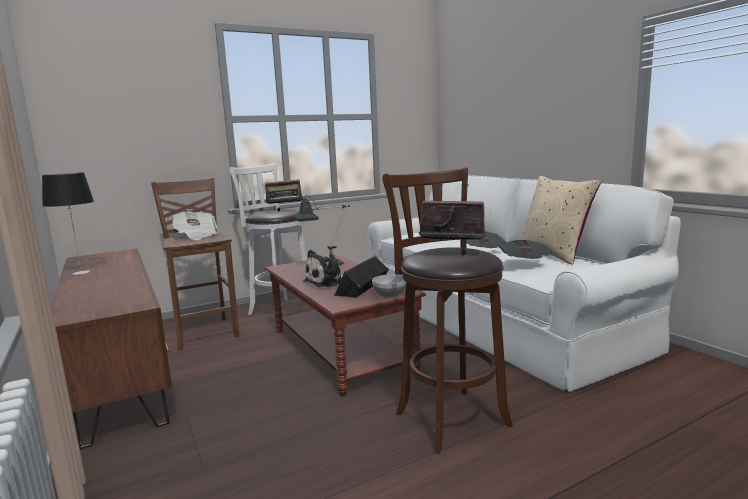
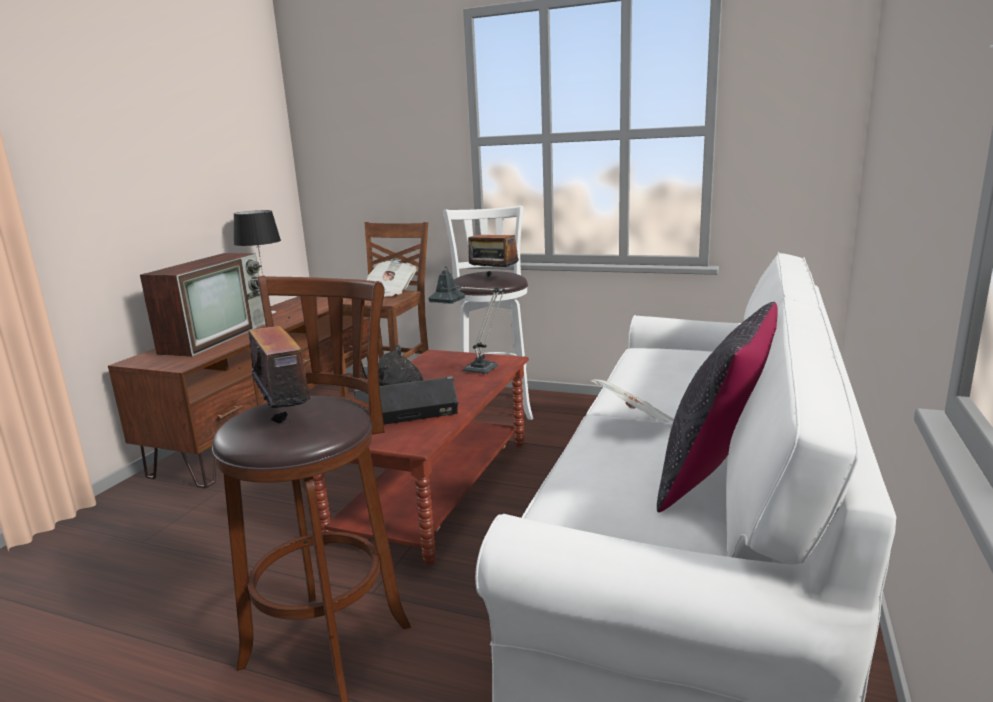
camera: 50 degrees right, 5 degrees up
bowl [372,275,406,297] -> none
newspaper [497,240,551,259] -> none
beige pillow [519,176,601,265] -> black pillow [657,302,778,513]
none -> television [140,253,265,357]

